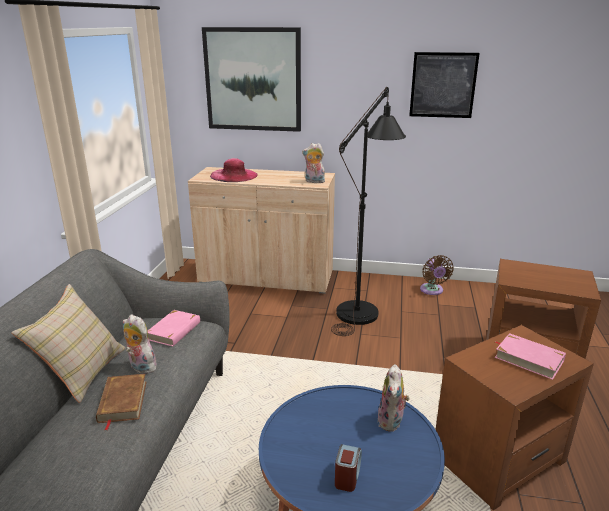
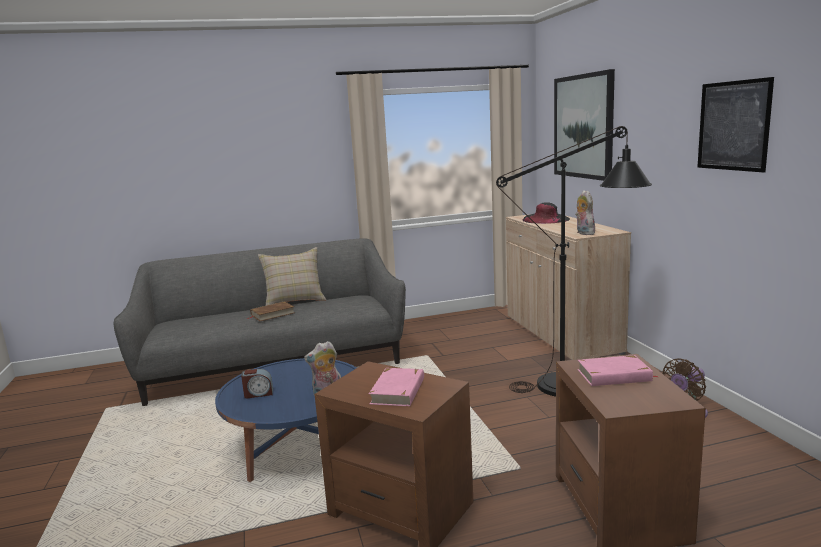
camera: 65 degrees right, 10 degrees down
plush toy [123,314,156,374] -> none
pink book [148,310,200,347] -> pink book moved to [578,355,658,386]
pink hat [210,158,258,182] -> black hat [523,202,570,224]

